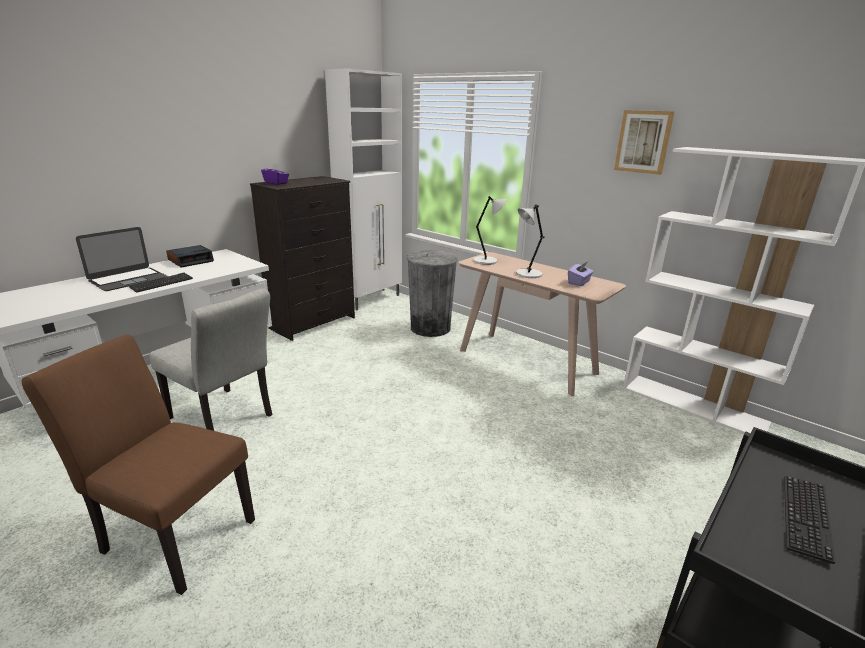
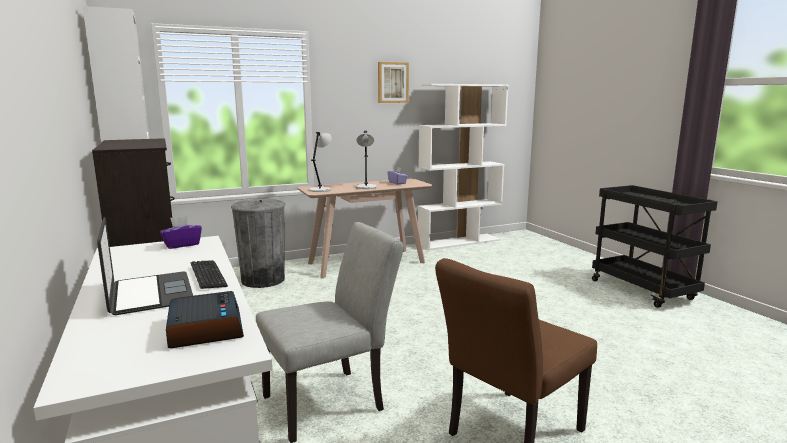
camera: 65 degrees left, 10 degrees down
alarm clock [166,245,214,267] -> alarm clock moved to [166,291,244,348]
purple tissue box [261,163,289,185] -> purple tissue box moved to [160,216,202,249]

